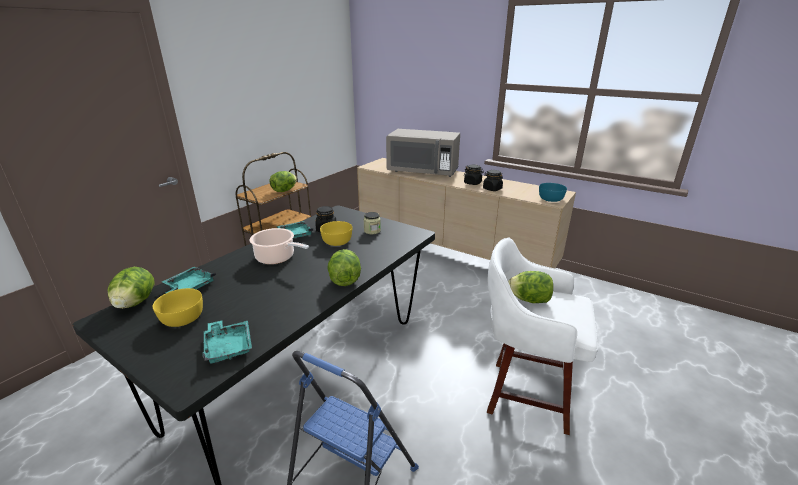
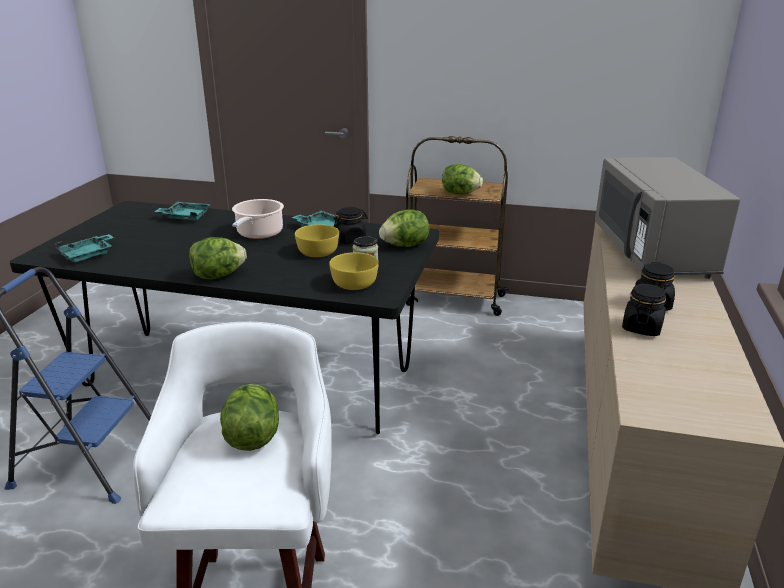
camera: 70 degrees right, 0 degrees up
lettuce [108,267,155,309] -> lettuce moved to [379,209,429,247]
yellow bowl [153,288,203,327] -> yellow bowl moved to [329,252,379,290]
turquoise bowl [539,183,567,202] -> none

